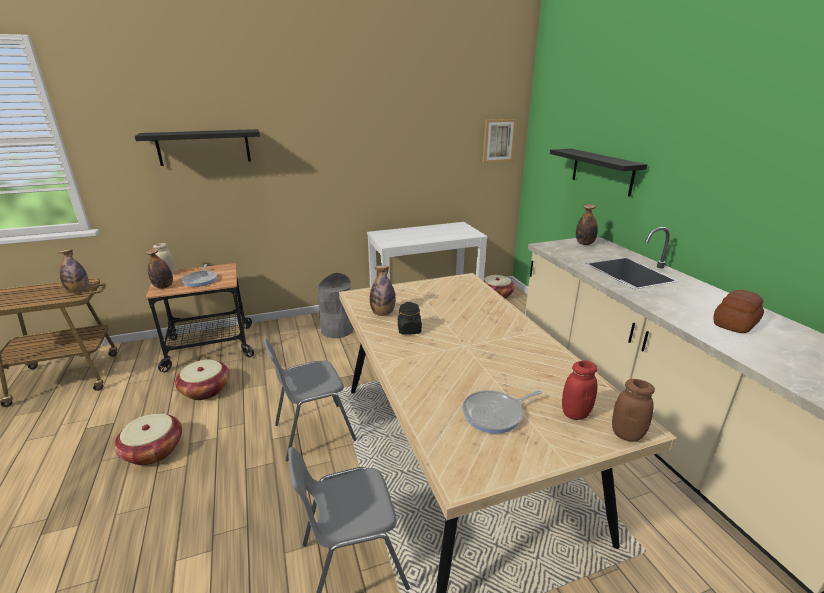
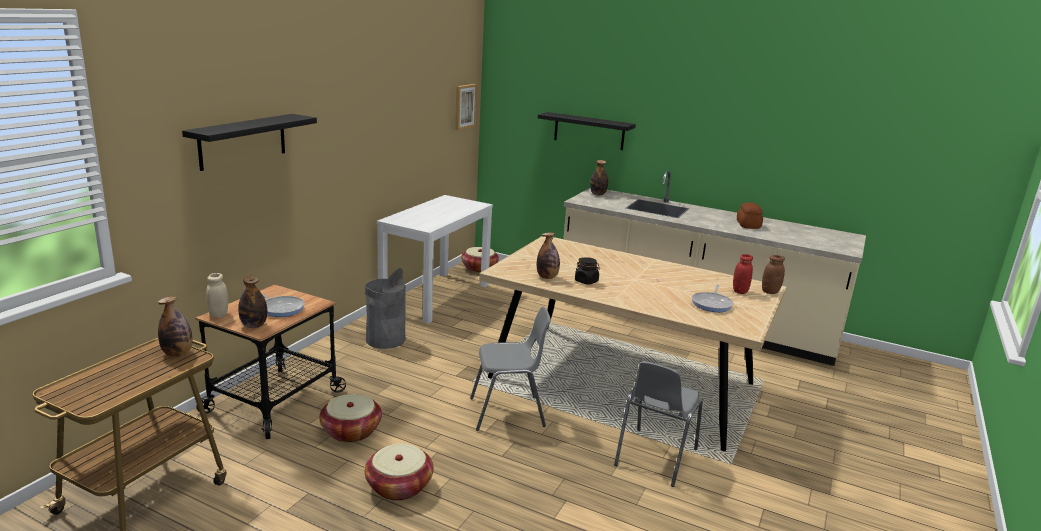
camera: 45 degrees left, 5 degrees down
grey chair [263,339,356,461] -> grey chair turned 120 degrees counterclockwise [470,307,551,431]

